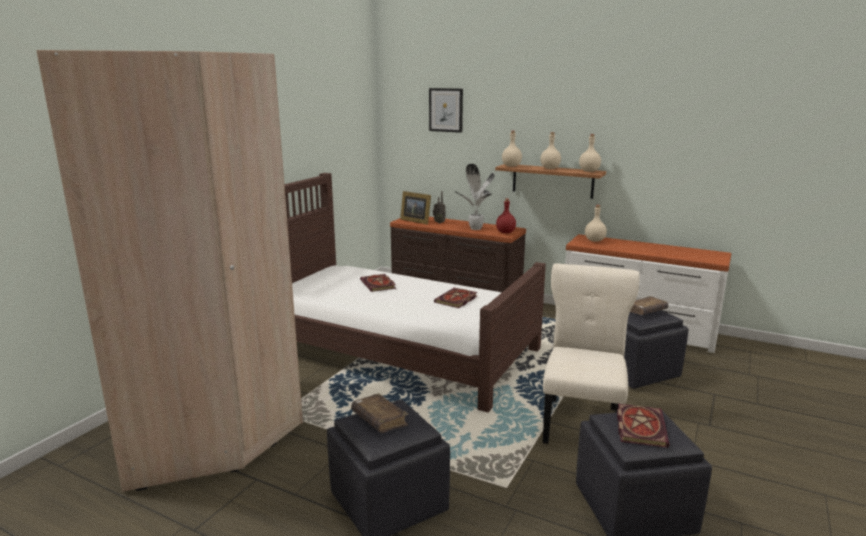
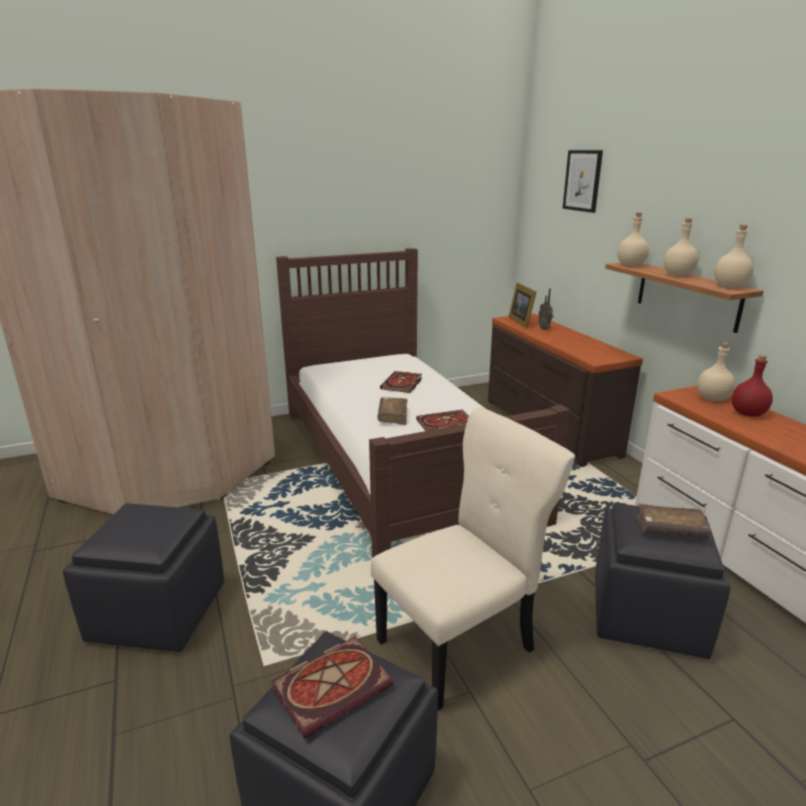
camera: 40 degrees right, 5 degrees up
brown book [351,393,408,433] -> brown book moved to [377,397,407,425]
potted plant [454,164,495,230] -> none
red bottle [496,198,516,233] -> red bottle moved to [732,355,773,417]

